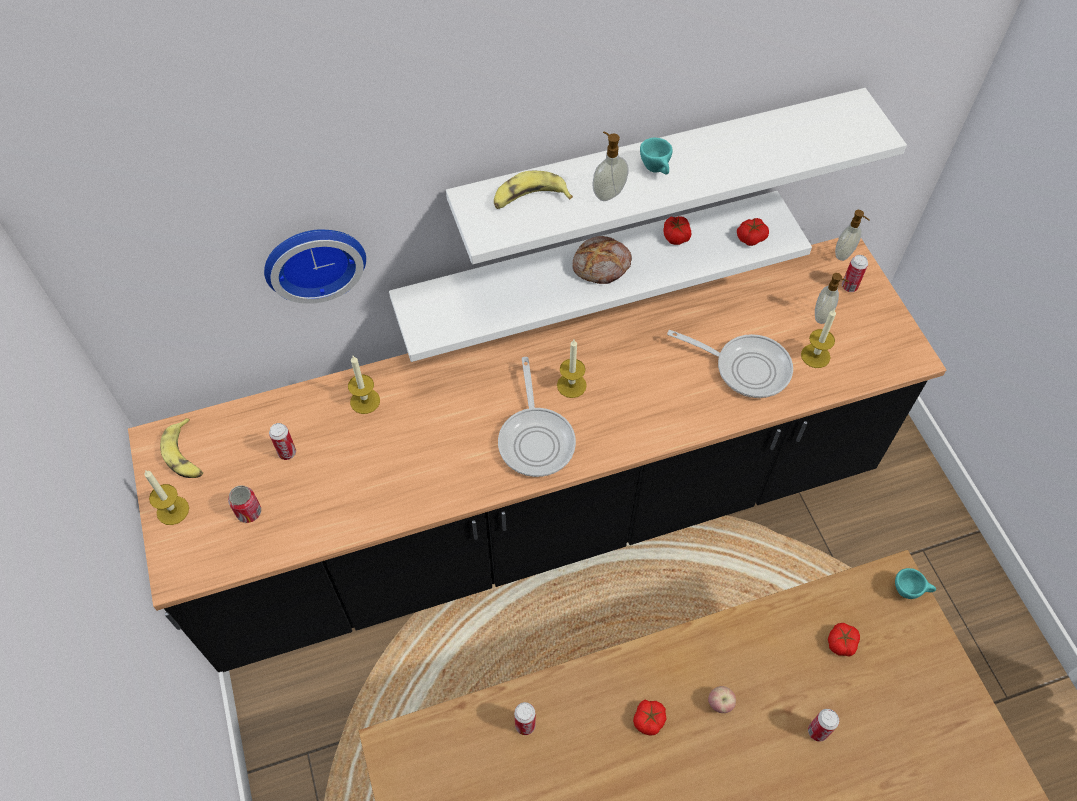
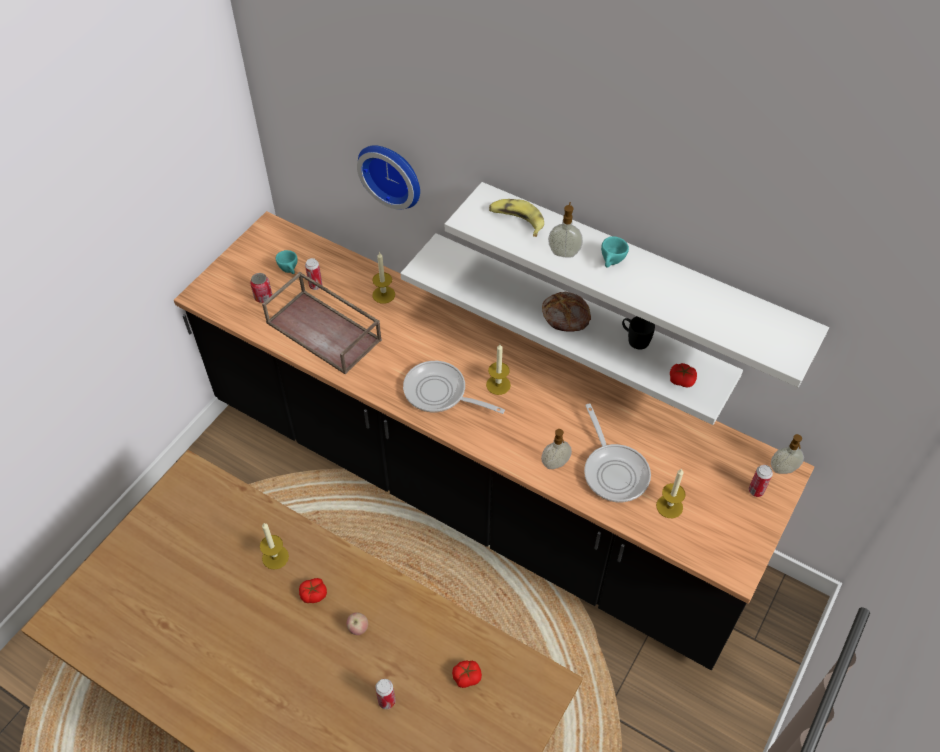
camera: 50 degrees right, 5 degrees down
candle [144,470,189,525] -> candle moved to [260,523,289,570]
banana [160,418,203,478] -> none
frying pan [498,357,576,477] -> frying pan turned 75 degrees clockwise [403,361,505,414]
can [514,702,536,735] -> none
tomato [664,216,691,245] -> black mug [622,316,655,350]
soap dispenser [815,273,849,324] -> soap dispenser moved to [541,429,572,469]
turquoise cup [895,568,936,599] -> turquoise cup moved to [276,250,298,274]
none -> brown tray [262,272,382,375]

